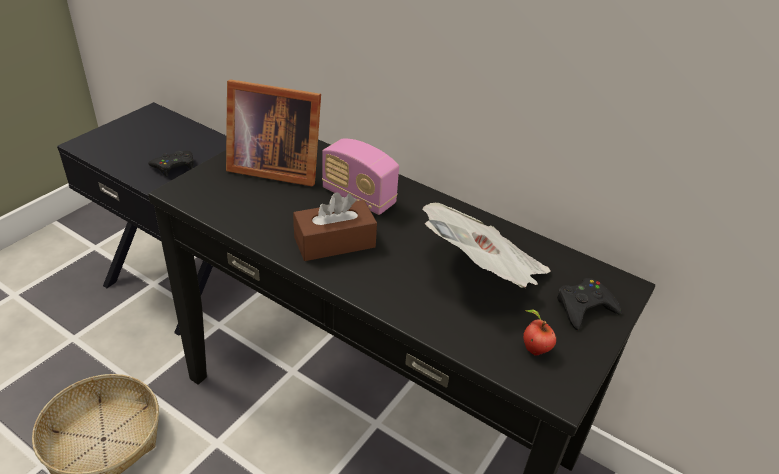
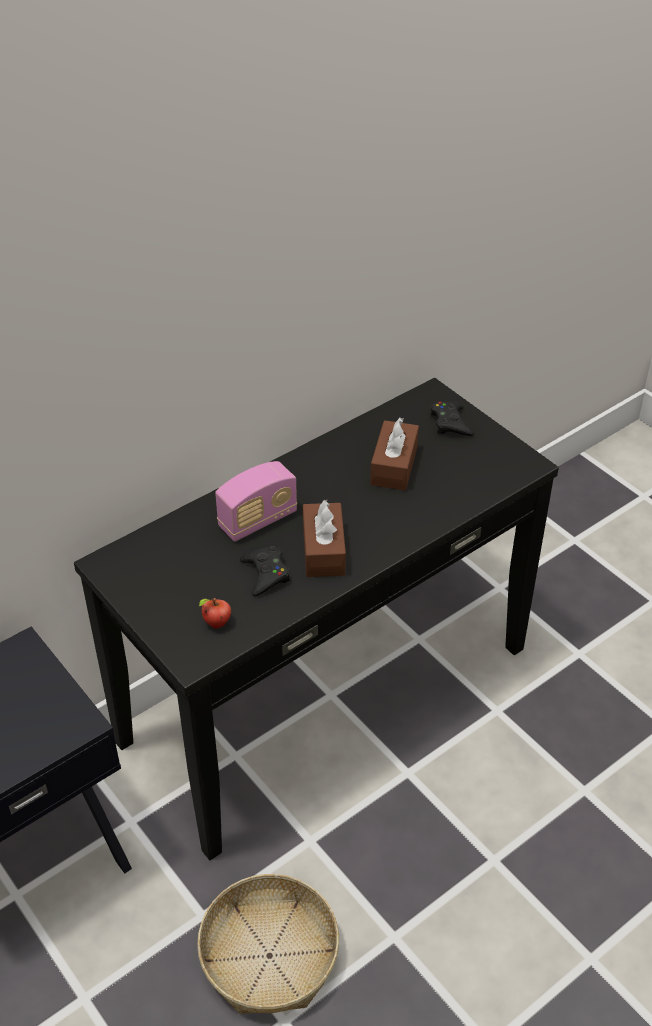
camera: 70 degrees left, 5 degrees up
black game controller [148,151,194,177] -> black game controller moved to [240,546,290,596]
picture frame [226,79,321,187] -> none
newspaper [422,202,550,288] -> brown tissue box [370,418,419,490]
apple [523,310,557,356] -> apple moved to [199,598,231,629]

